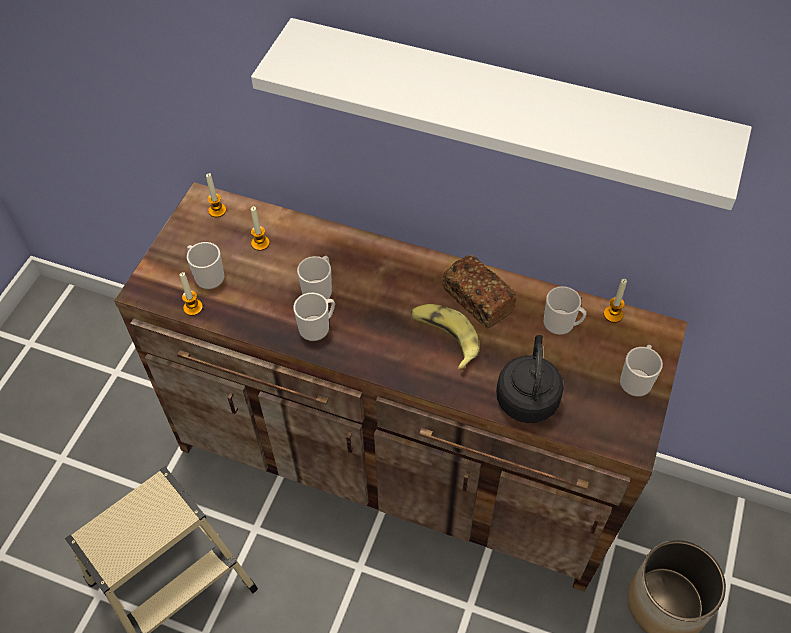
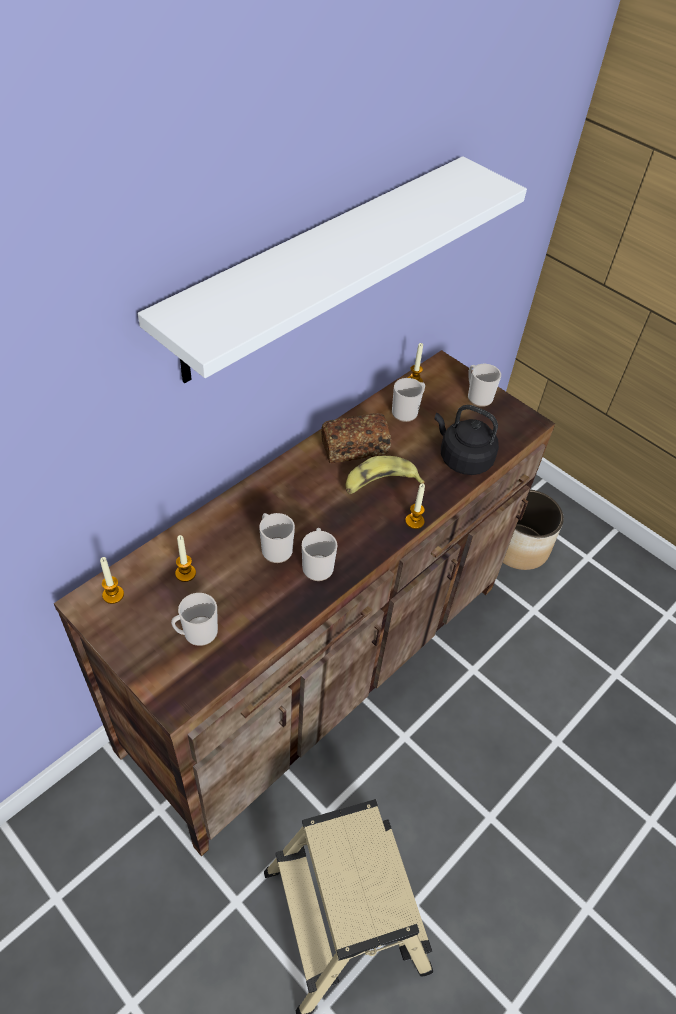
camera: 70 degrees left, 5 degrees down
candle [180,272,203,316] -> candle moved to [405,483,425,529]

